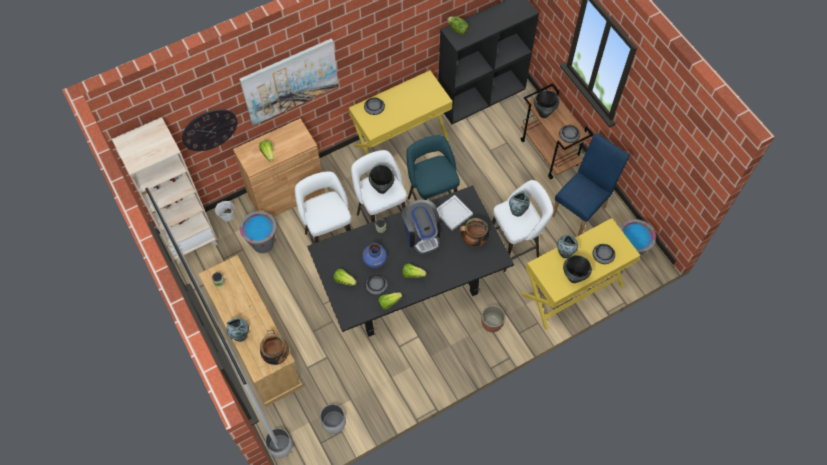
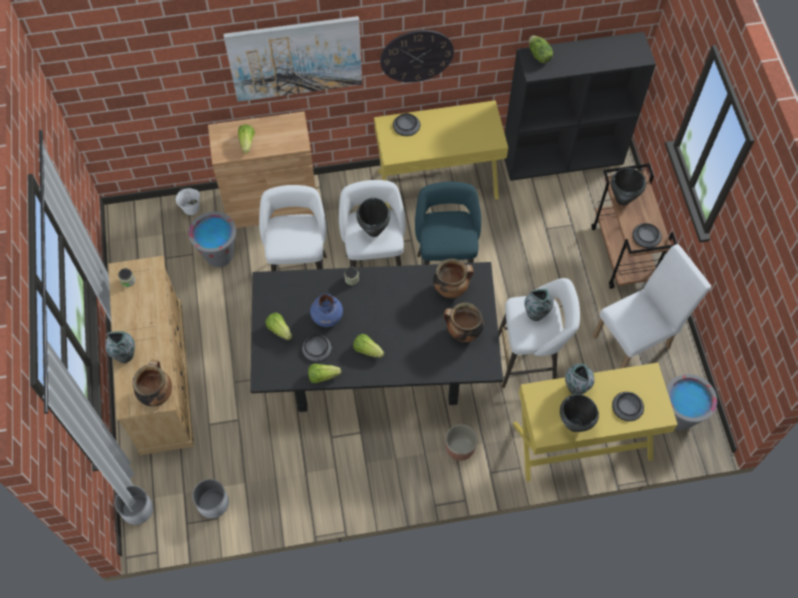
camera: 20 degrees right, 0 degrees up
beige bookcase [112,117,218,264] -> none
wall clock [182,109,238,151] -> wall clock moved to [380,30,454,82]
coffee machine [402,200,441,254] -> none
white tray [437,195,473,230] -> cooking pot [433,259,474,298]
blue chair [552,133,630,235] -> white chair [593,244,711,368]

